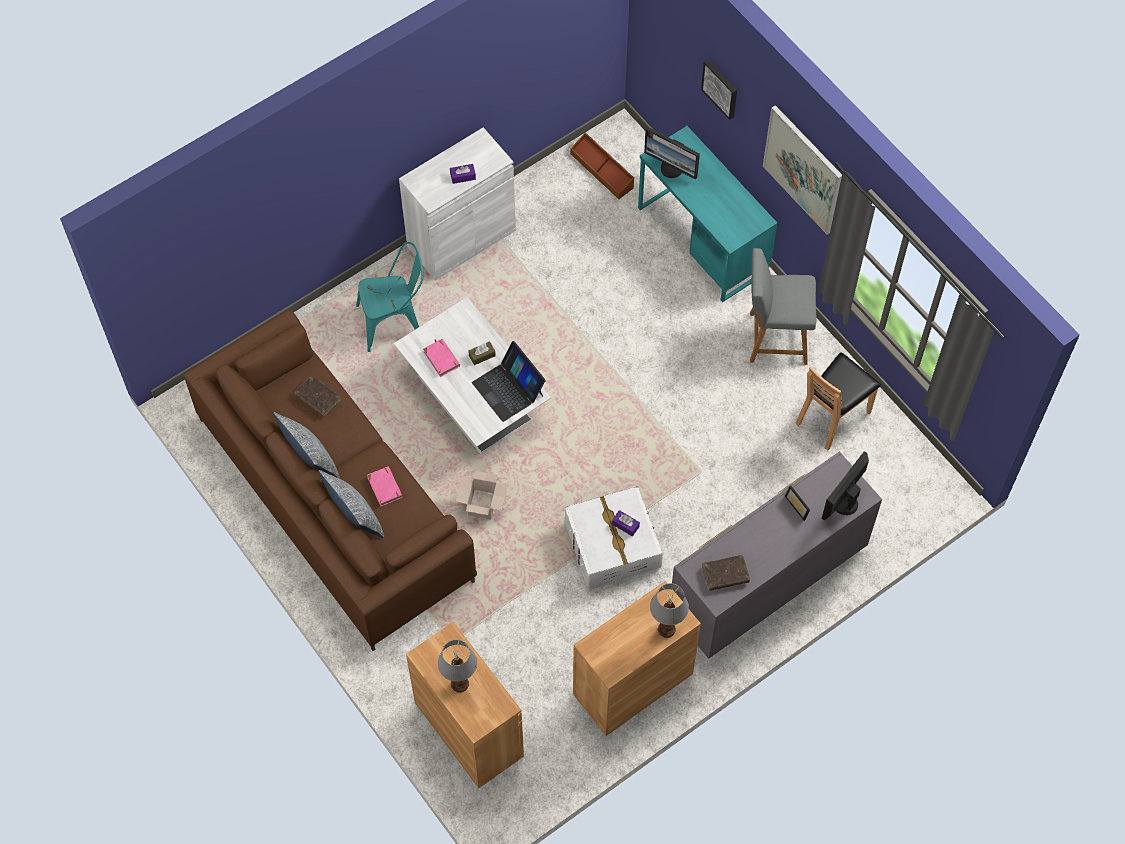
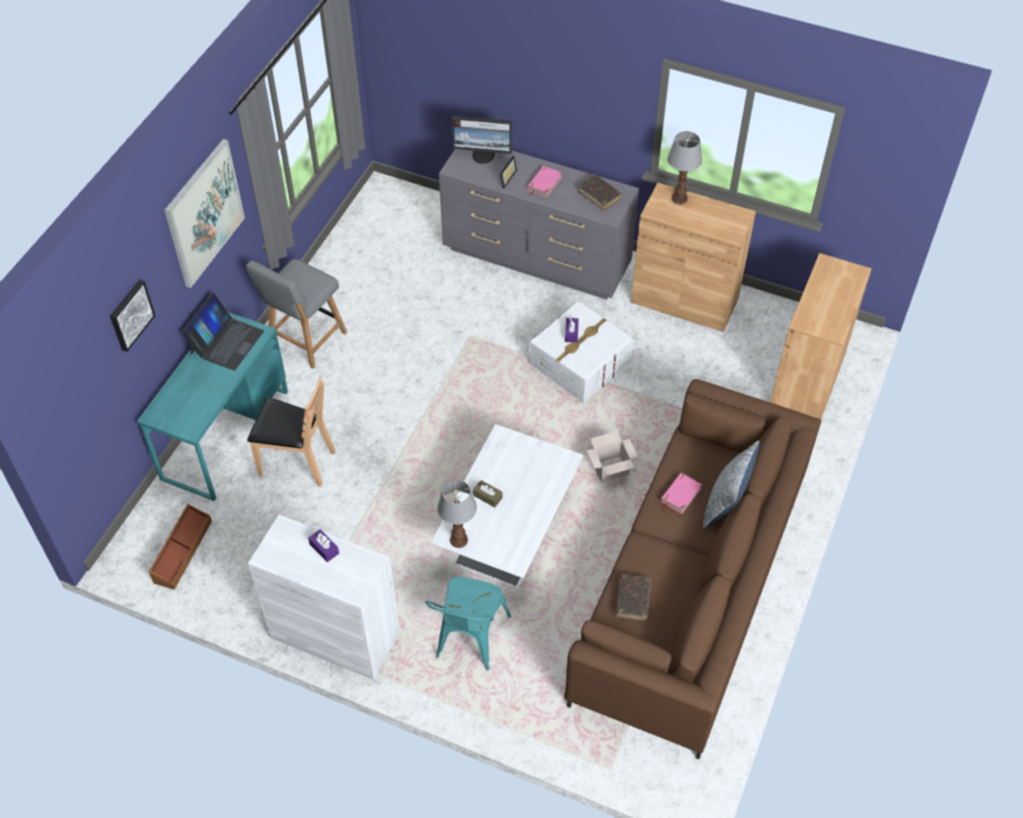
camera: 120 degrees left, 10 degrees down
pillow [273,412,340,478] -> none
turquoise chair [356,242,423,352] -> turquoise chair turned 120 degrees counterclockwise [425,577,511,670]
pink book [423,339,460,377] -> pink book moved to [527,166,562,197]
table lamp [438,640,477,693] -> table lamp moved to [437,480,477,548]
laptop [472,341,546,422] -> laptop moved to [182,292,264,371]
monitor [644,126,700,179] -> none
grey chair [750,248,817,365] -> grey chair turned 60 degrees clockwise [246,259,347,369]
brown chair [795,352,881,450] -> brown chair moved to [247,376,336,487]

